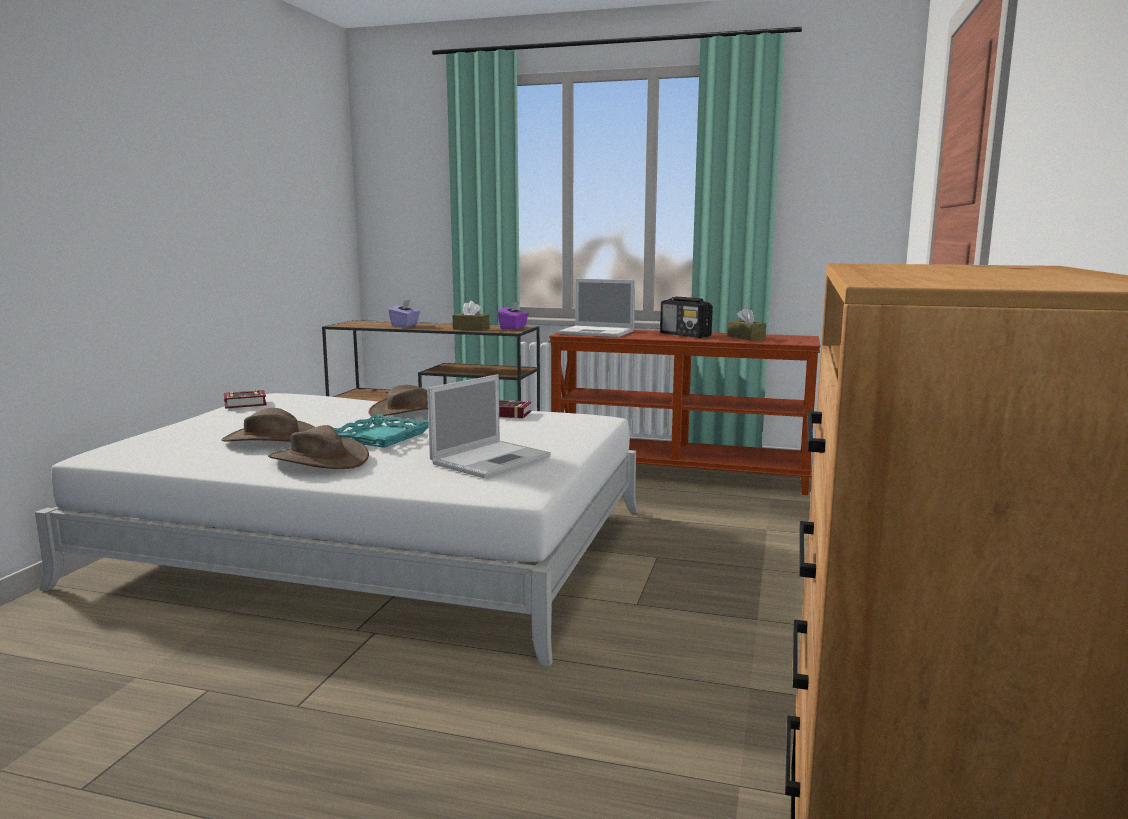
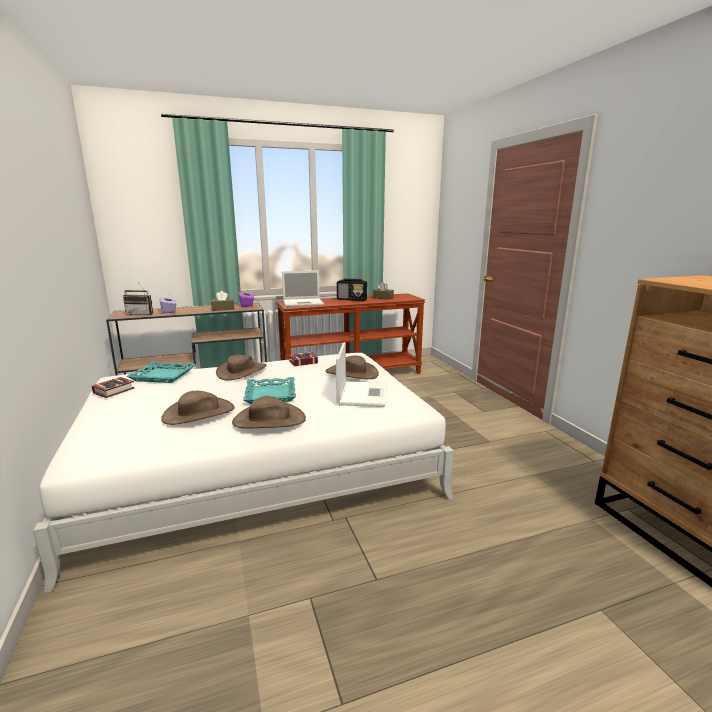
camera: 35 degrees left, 5 degrees up
none -> radio [123,282,153,315]
none -> turquoise tray [126,362,195,383]
none -> brown hat [325,355,379,379]

